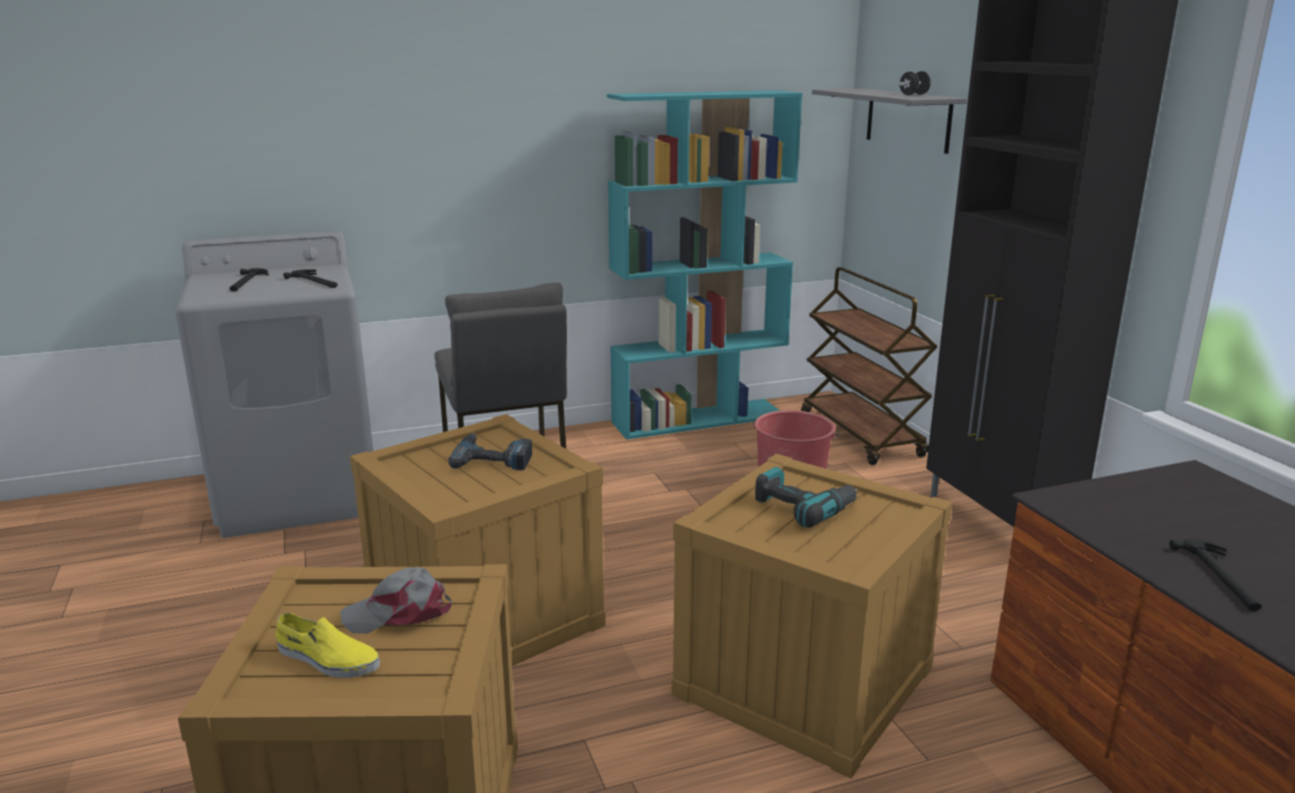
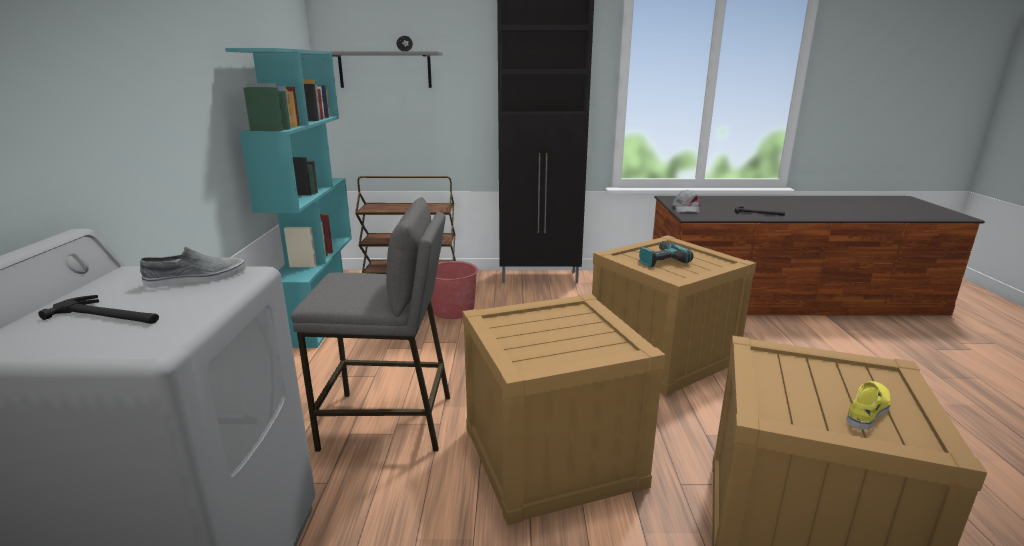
camera: 70 degrees left, 0 degrees up
hammer [283,269,338,288] -> grey shoe [140,247,246,288]
grey cap [340,567,452,634] -> grey cap moved to [673,190,701,213]
power drill [448,433,532,470] -> none

